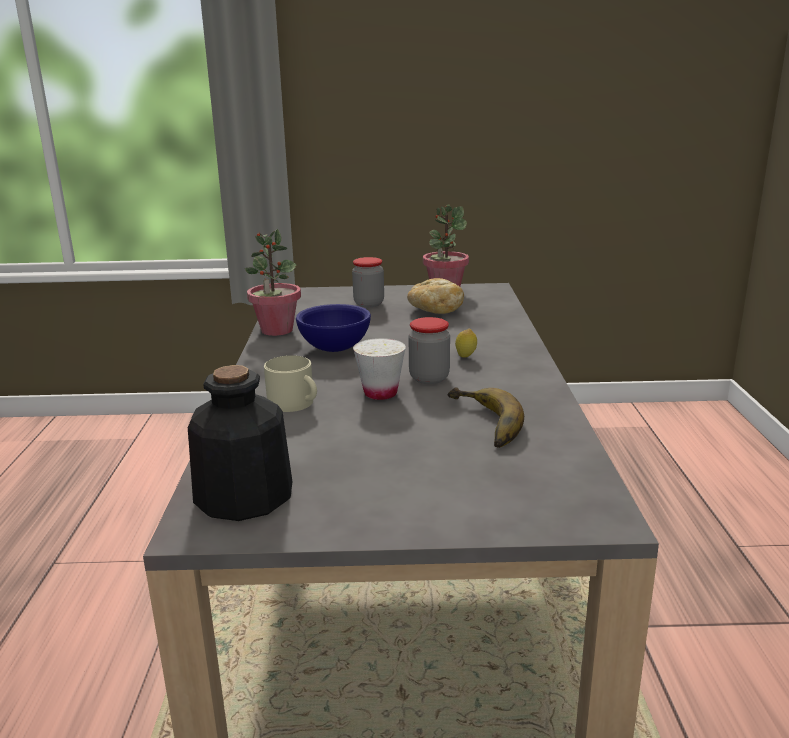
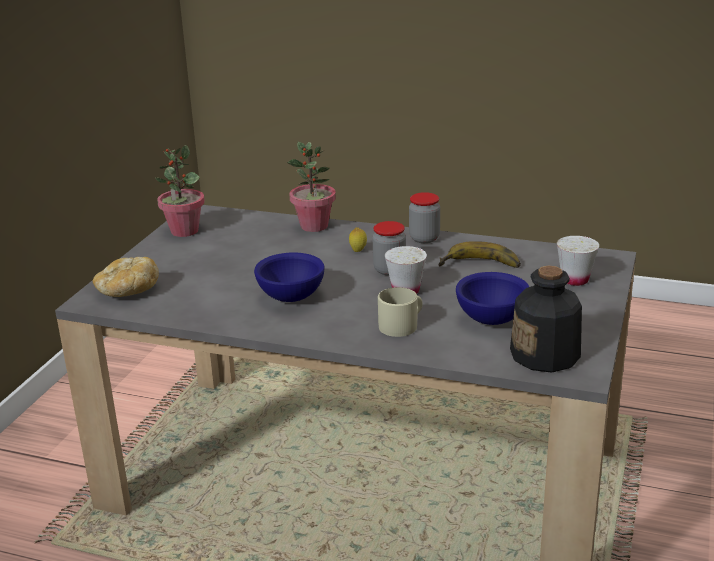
camera: 70 degrees left, 5 degrees up
potted plant [245,229,301,336] -> potted plant moved to [287,142,336,232]
jar [352,257,384,307] -> jar moved to [409,192,440,243]
bread [407,278,464,314] -> bread moved to [93,257,159,297]
none -> blue bowl [456,272,529,325]
none -> white cup [557,236,599,286]

